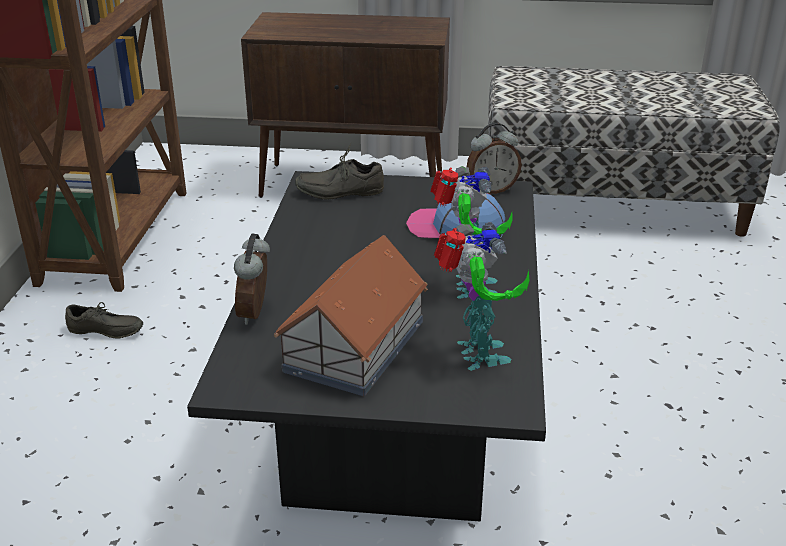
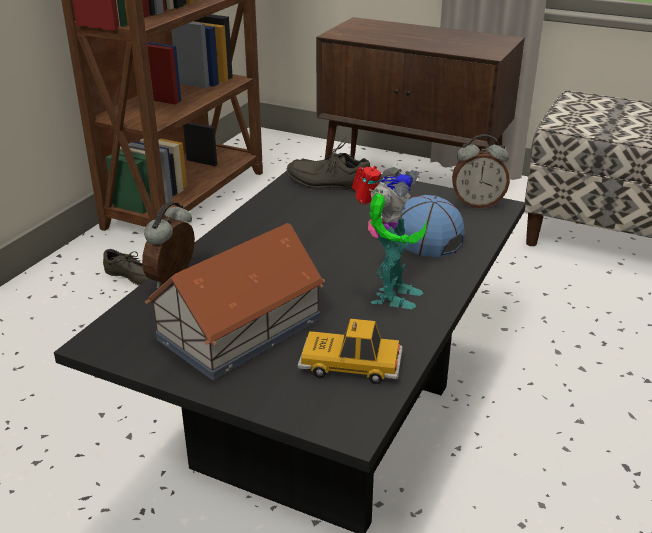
camera: 20 degrees right, 0 degrees up
toy robot [434,222,530,371] -> toy car [298,319,403,384]

